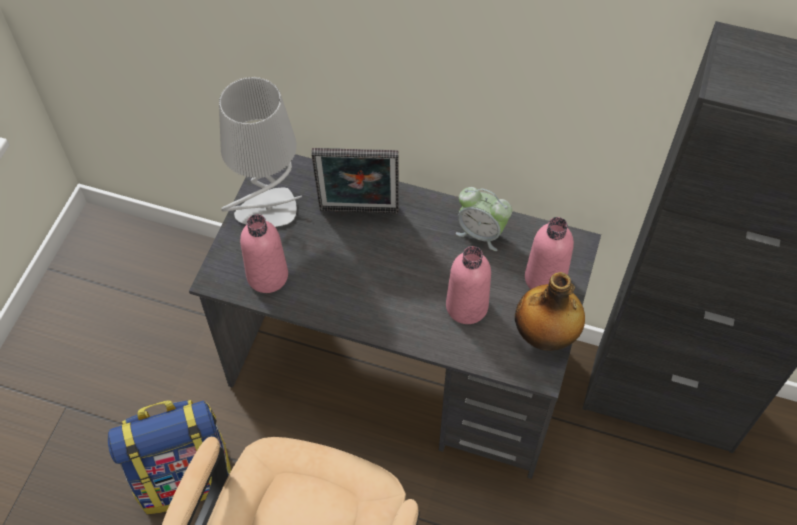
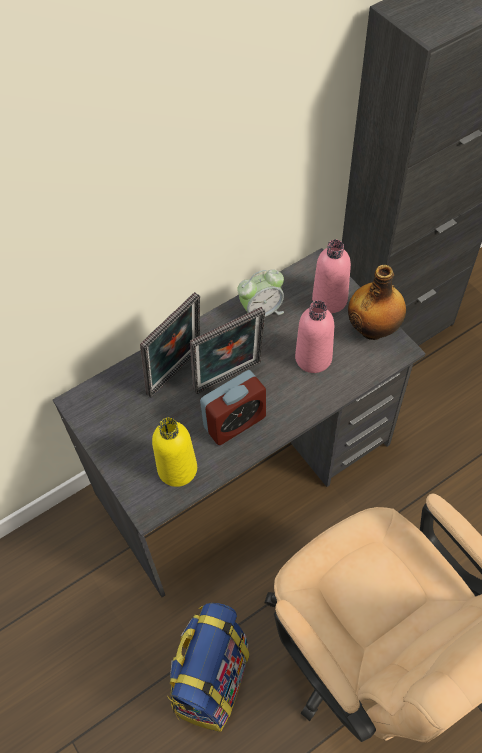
camera: 50 degrees left, 0 degrees up
grey table lamp [219,77,302,227] -> none
pink bottle [240,214,288,293] -> yellow bottle [152,418,197,487]
none -> picture frame [190,307,265,394]
none -> alarm clock [200,370,266,445]

